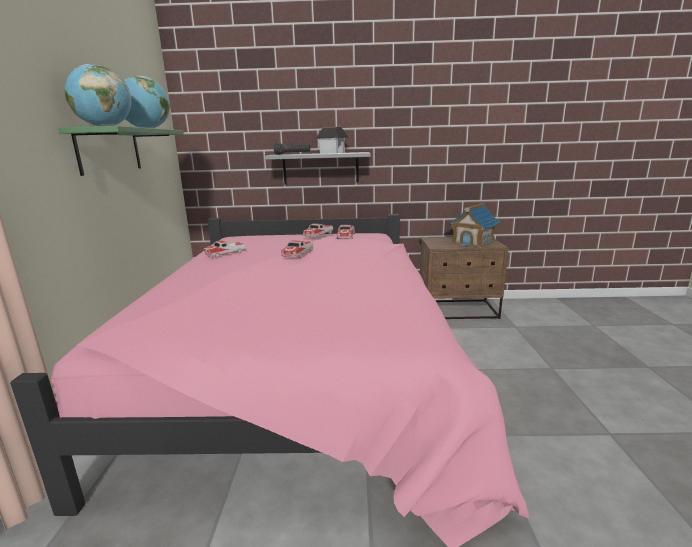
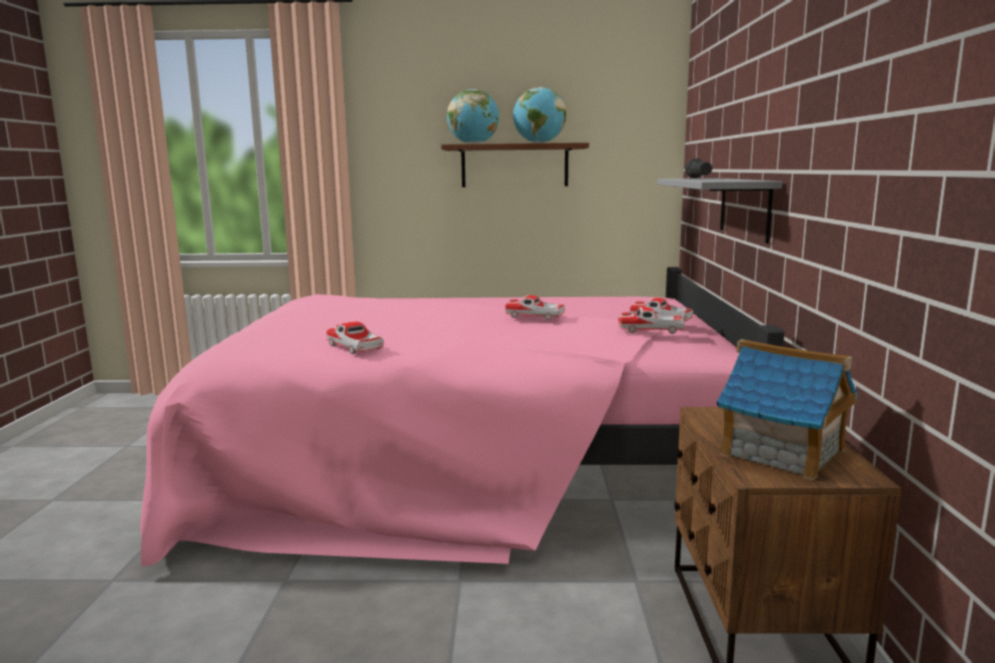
camera: 90 degrees right, 5 degrees down
green shelf [58,126,184,176] -> brown shelf [441,143,589,187]
toy car [204,241,246,258] -> toy car moved to [326,321,384,354]
toy house [316,126,349,154] -> none

